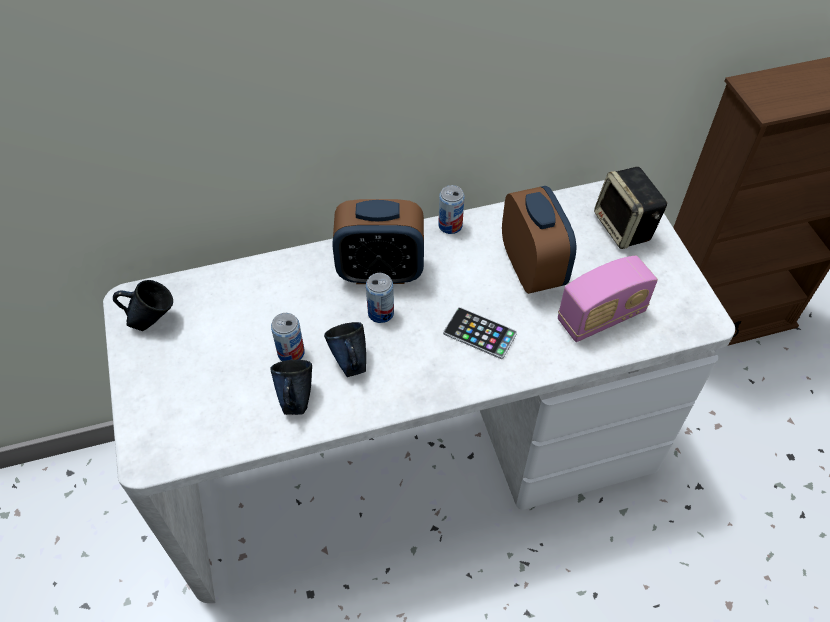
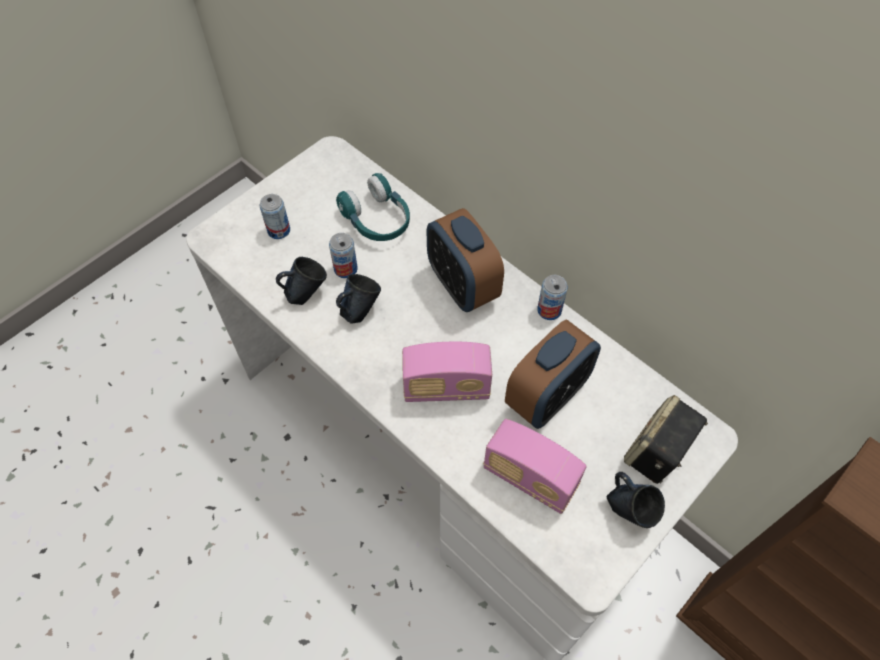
camera: 60 degrees right, 5 degrees up
blue mug [113,280,173,331] -> blue mug moved to [607,472,665,528]
can [366,273,394,323] -> can moved to [260,194,290,239]
phone [443,307,517,359] -> radio [402,342,492,402]
none -> turquoise headphones [336,173,410,241]

